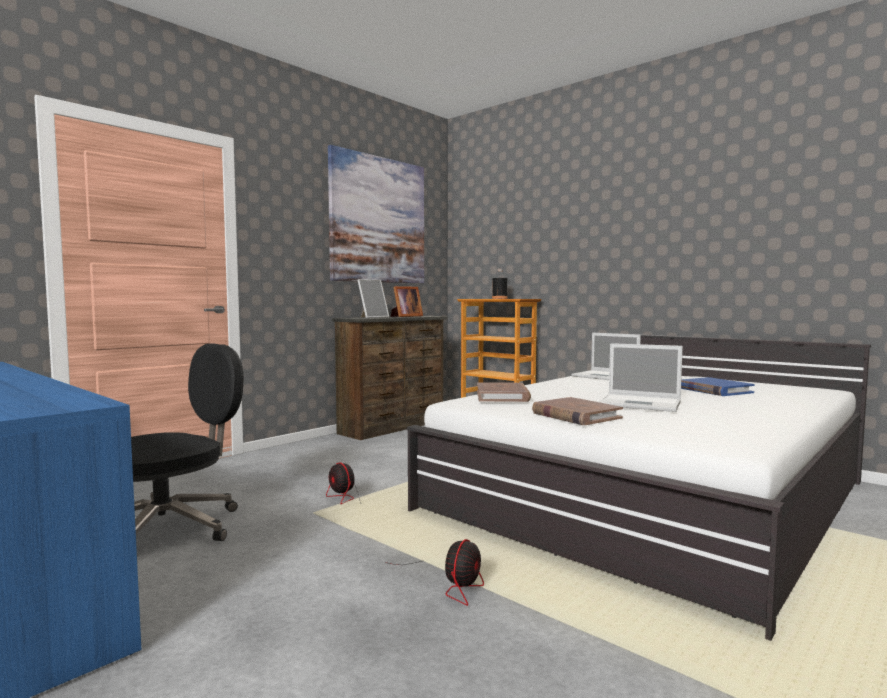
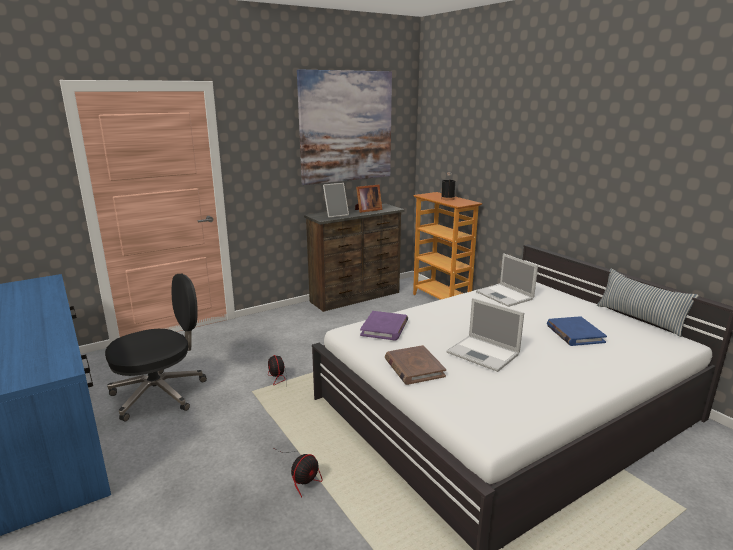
camera: 15 degrees right, 15 degrees up
brown book [477,382,531,402] -> purple book [360,311,408,341]
none -> pillow [597,269,699,337]

